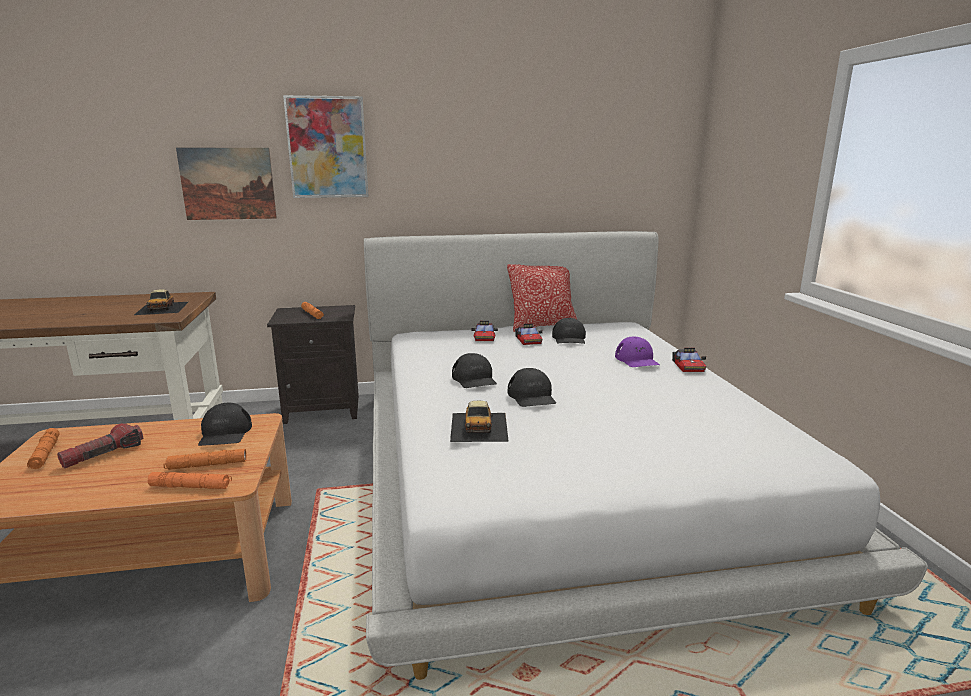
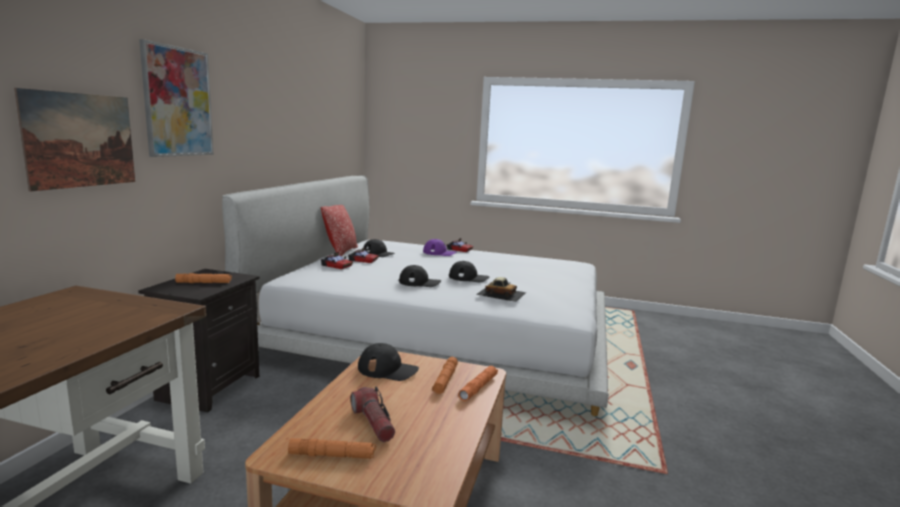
camera: 65 degrees left, 5 degrees down
toy car [134,289,188,315] -> none

